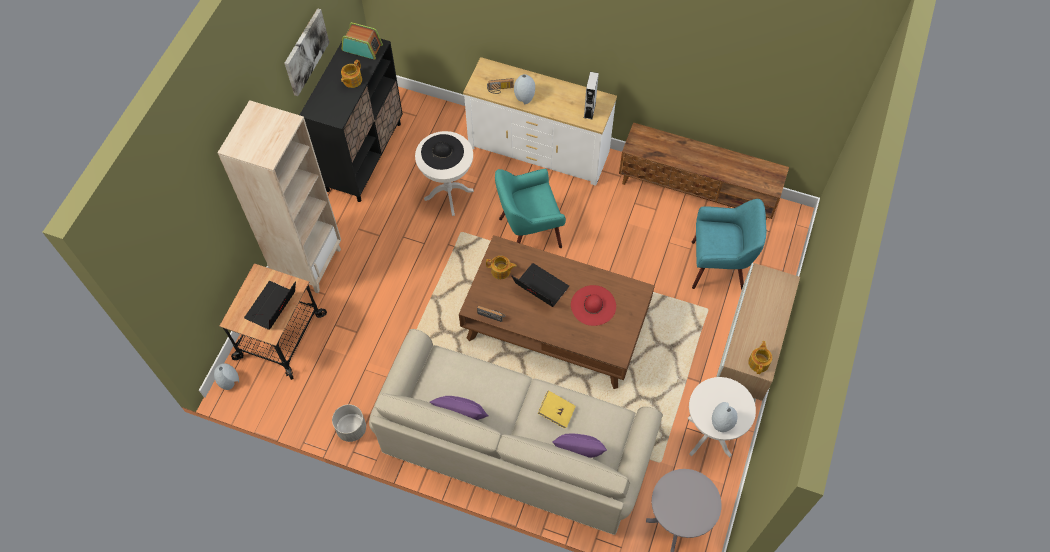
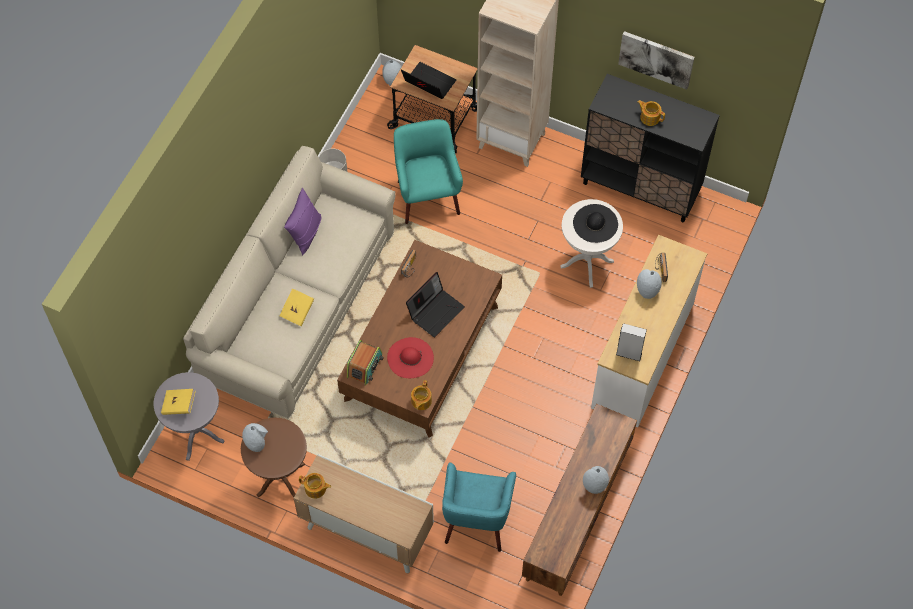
camera: 95 degrees right, 0 degrees up
radio [342,22,383,60] -> radio moved to [347,340,384,386]
teapot [486,256,517,279] -> teapot moved to [411,380,432,410]
turquoise armchair [495,169,566,248] -> turquoise armchair moved to [394,119,463,224]
purple pillow [552,434,607,458] -> none
white side table [688,377,756,457] -> brown side table [241,418,307,498]
none -> yellow book [161,389,196,415]
none -> grey vase [583,466,609,494]

